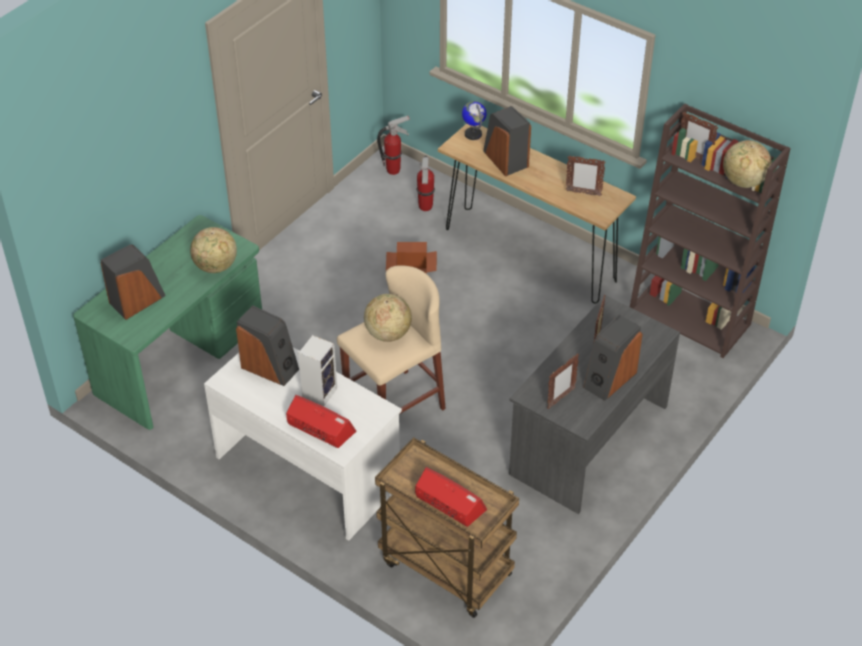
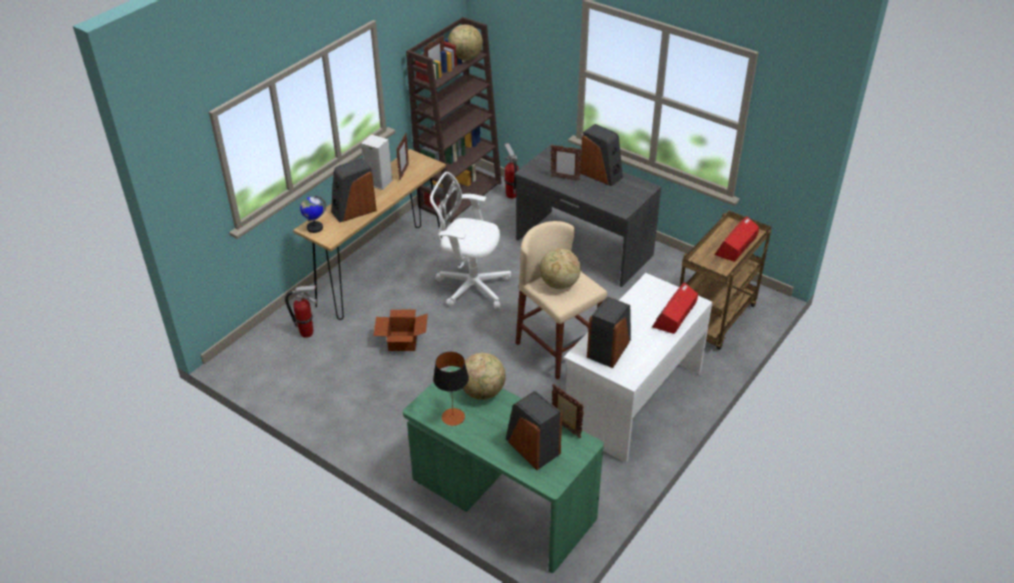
camera: 90 degrees left, 5 degrees down
speaker [298,335,337,406] -> speaker moved to [361,134,393,190]
fire extinguisher [377,116,410,175] -> fire extinguisher moved to [504,143,519,199]
picture frame [547,353,579,409] -> picture frame moved to [552,384,584,438]
none -> white office chair [430,172,511,309]
none -> table lamp [433,352,469,426]

